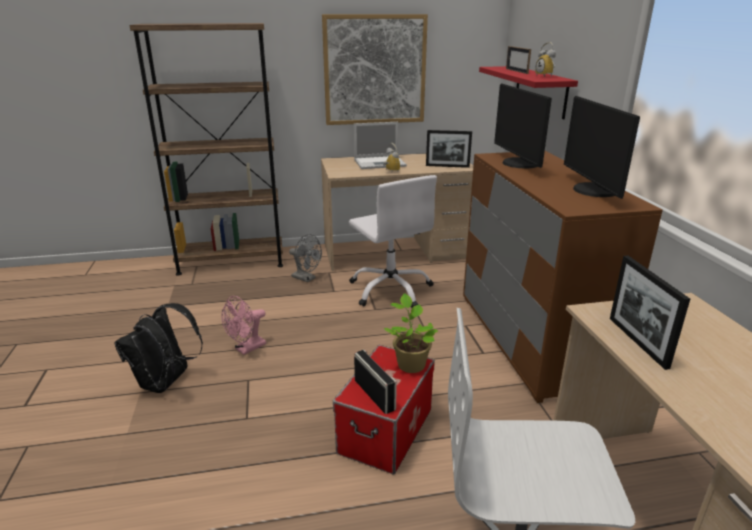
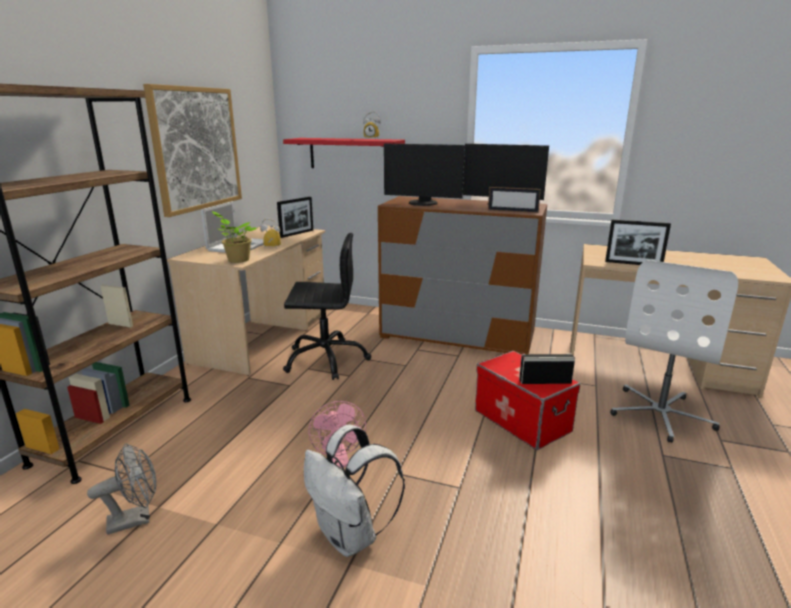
camera: 60 degrees left, 5 degrees down
black backpack [114,303,203,393] -> white backpack [304,425,405,557]
grey fan [289,234,322,282] -> grey fan moved to [87,444,156,535]
white office chair [349,175,437,308] -> black office chair [283,233,371,380]
potted plant [384,293,438,373] -> potted plant moved to [212,211,257,263]
picture frame [506,46,531,74] -> picture frame moved to [488,187,541,213]

